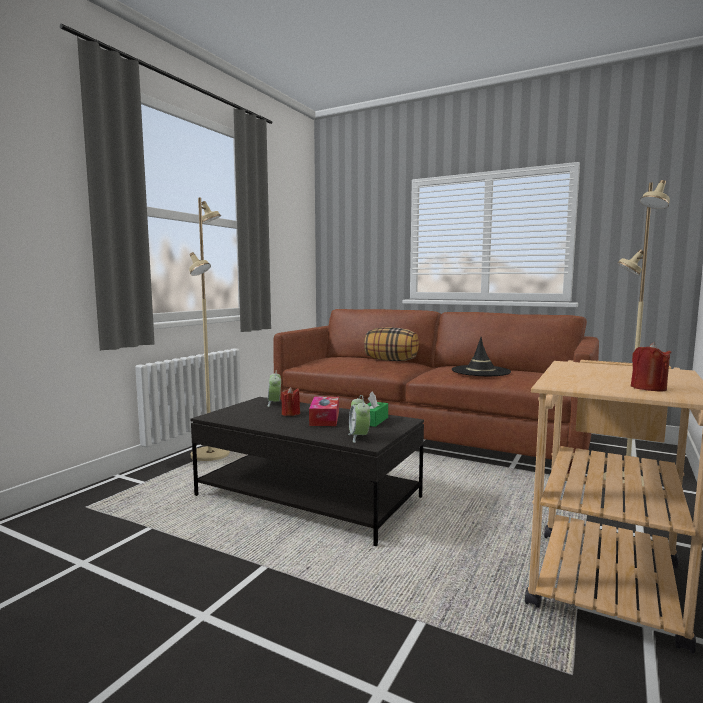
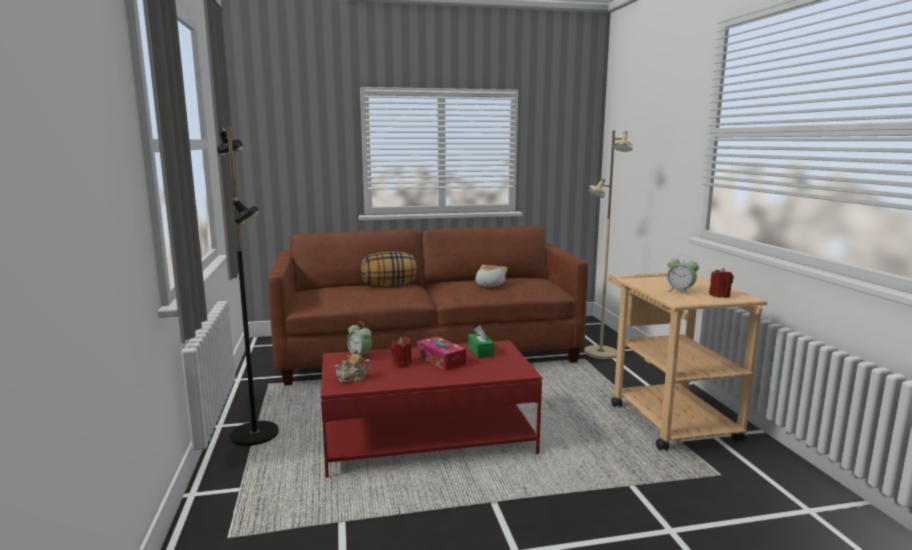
camera: 40 degrees left, 5 degrees up
beige floor lamp [189,197,230,461] -> black floor lamp [217,126,279,446]
black coffee table [191,397,424,546] -> red coffee table [321,340,542,478]
alarm clock [348,395,370,443] -> alarm clock moved to [667,255,699,295]
black hat [452,337,511,376] -> plush toy [475,265,508,287]
none -> teapot [334,349,371,383]

